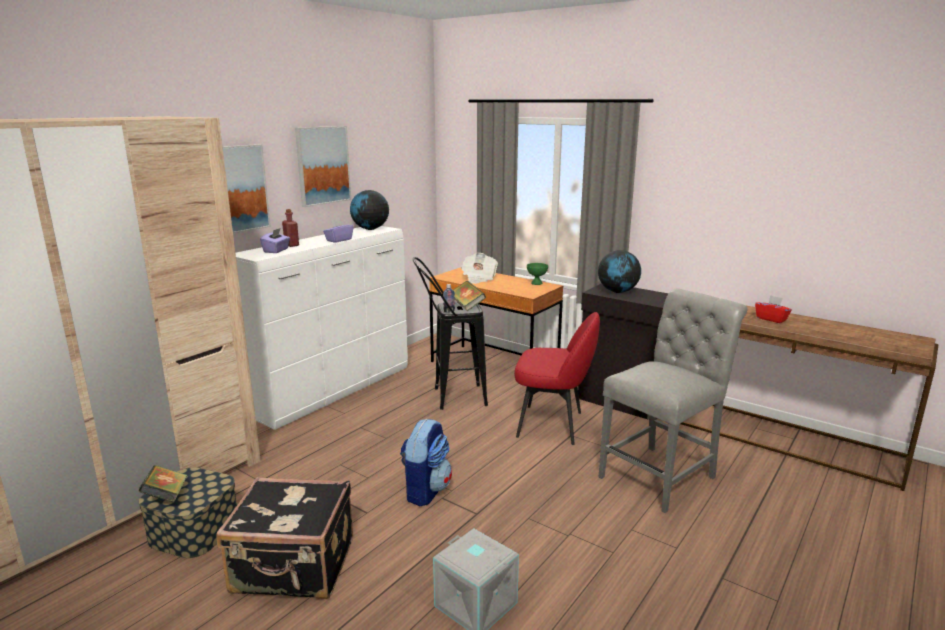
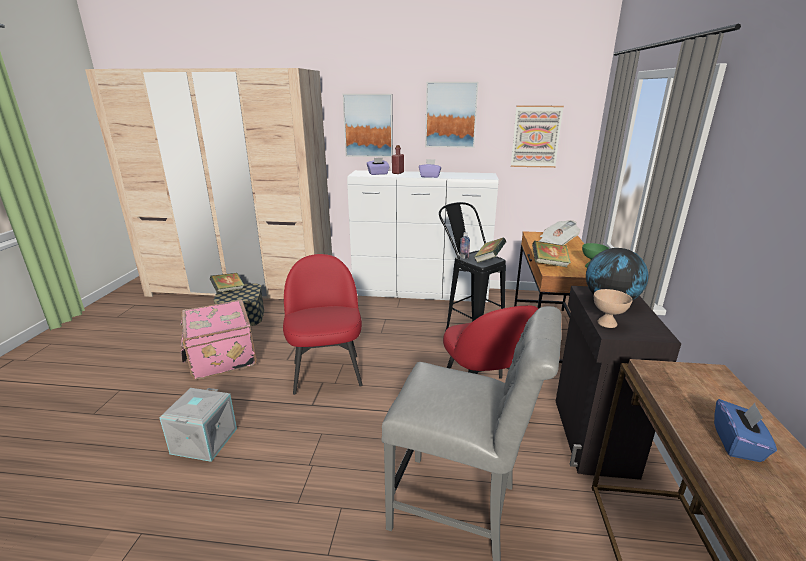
camera: 60 degrees right, 5 degrees up
black suitcase [216,477,353,599] -> pink suitcase [180,300,257,380]
globe [350,190,389,230] -> none
backpack [400,418,452,506] -> red chair [283,254,363,395]
red tissue box [755,295,792,323] -> blue tissue box [714,399,777,462]
none -> picture [511,105,564,168]
none -> book [532,241,571,268]
none -> beige bowl [594,289,633,328]

